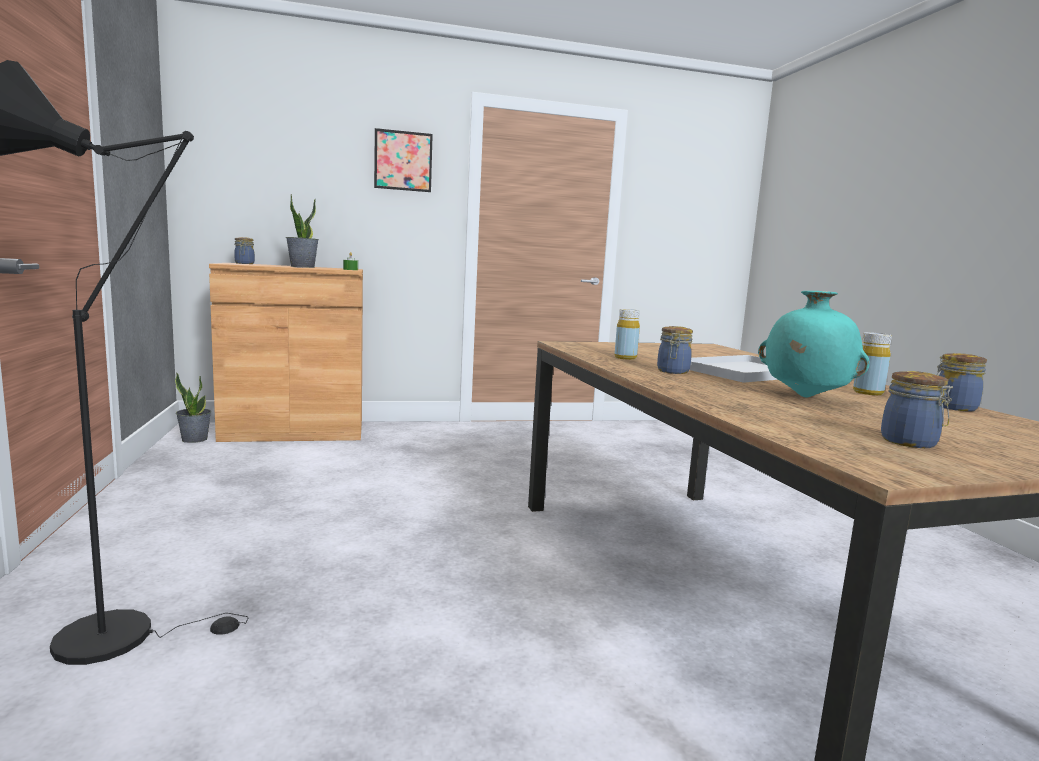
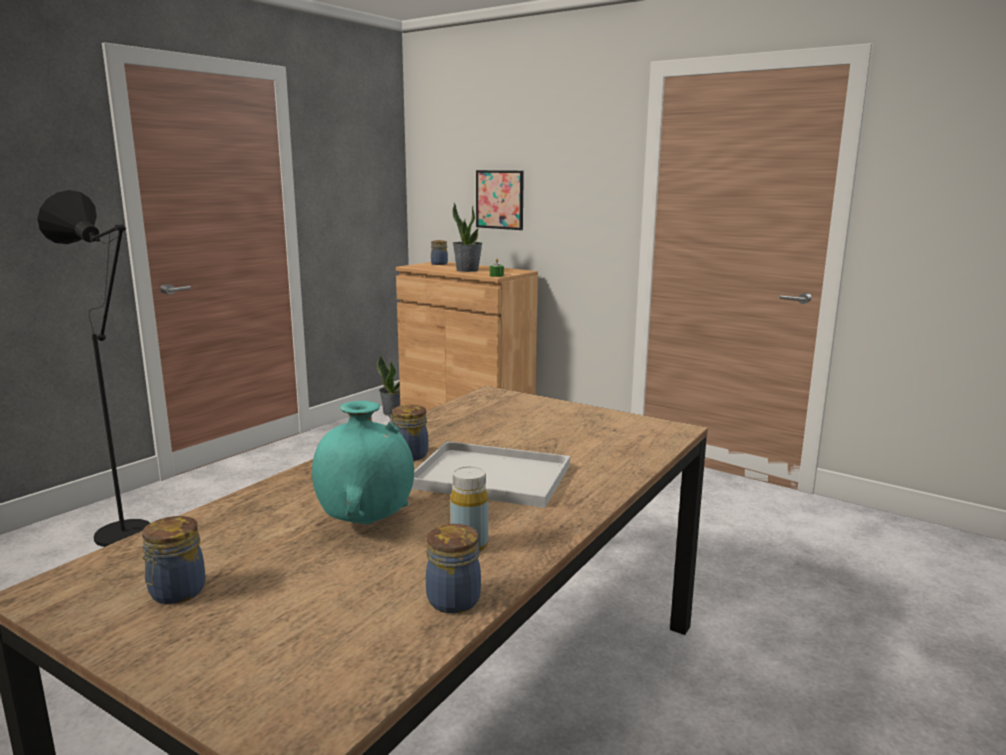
camera: 50 degrees right, 5 degrees up
picture [374,128,433,192] -> picture moved to [476,170,524,230]
yellow bottle [615,309,640,360] -> none

